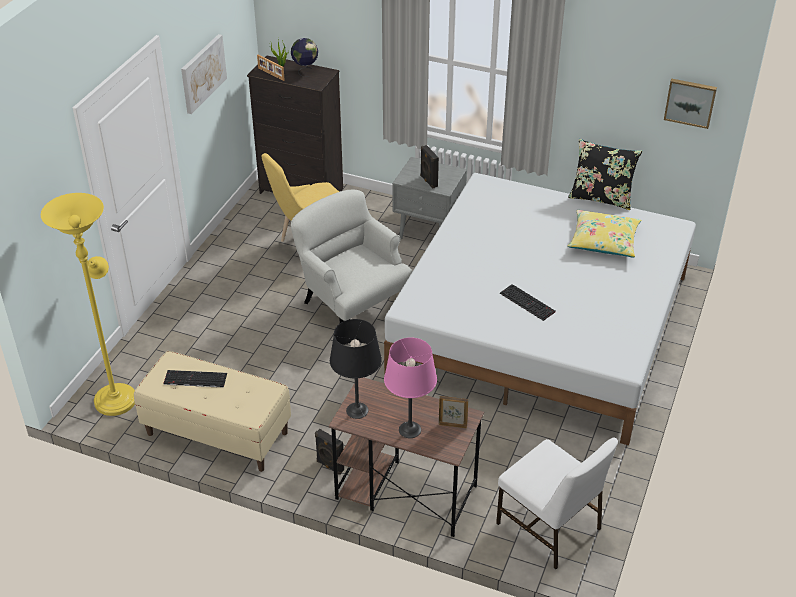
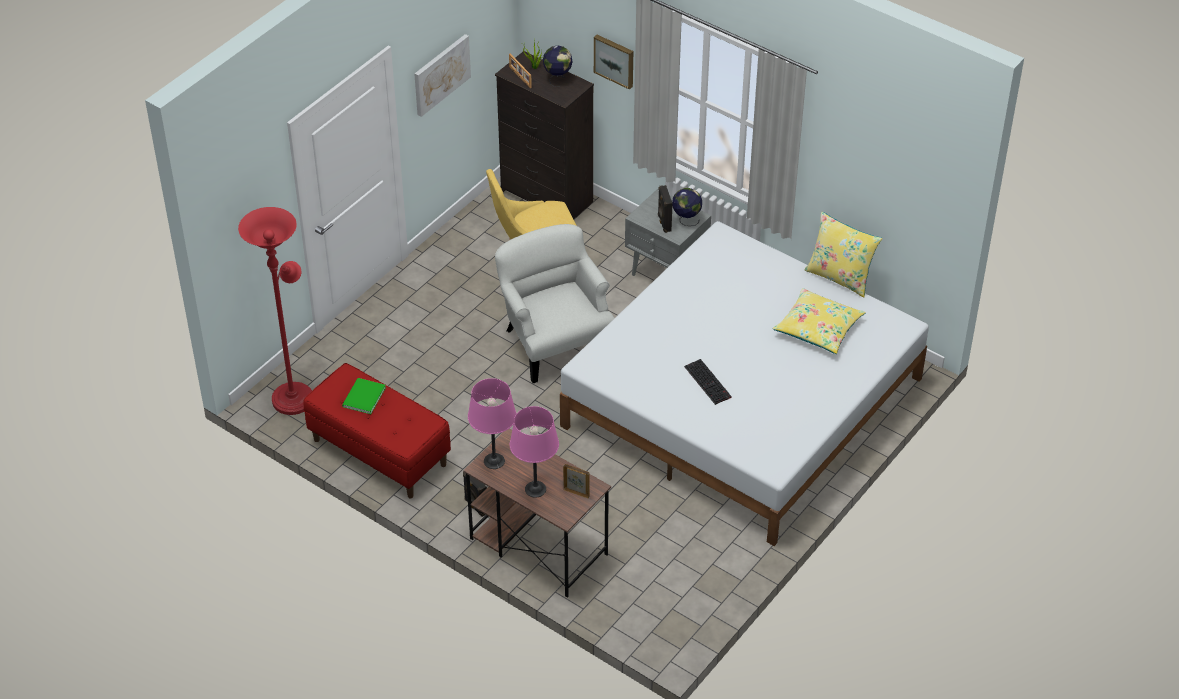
camera: 15 degrees right, 5 degrees up
yellow floor lamp [41,193,135,416] -> red floor lamp [238,207,312,415]
beige bench [134,351,291,472] -> red bench [303,363,451,498]
keyboard [163,370,227,388] -> green book [342,378,386,414]
black table lamp [330,319,382,419] -> pink table lamp [468,378,516,469]
white chair [496,438,618,569] -> none
black pillow [568,139,642,210] -> yellow pillow [805,212,882,297]
picture [664,79,717,129] -> picture moved to [594,35,633,90]
none -> globe [672,188,702,226]

